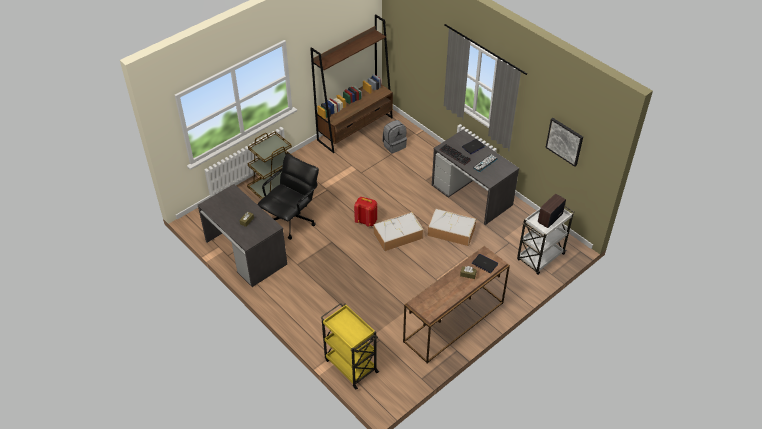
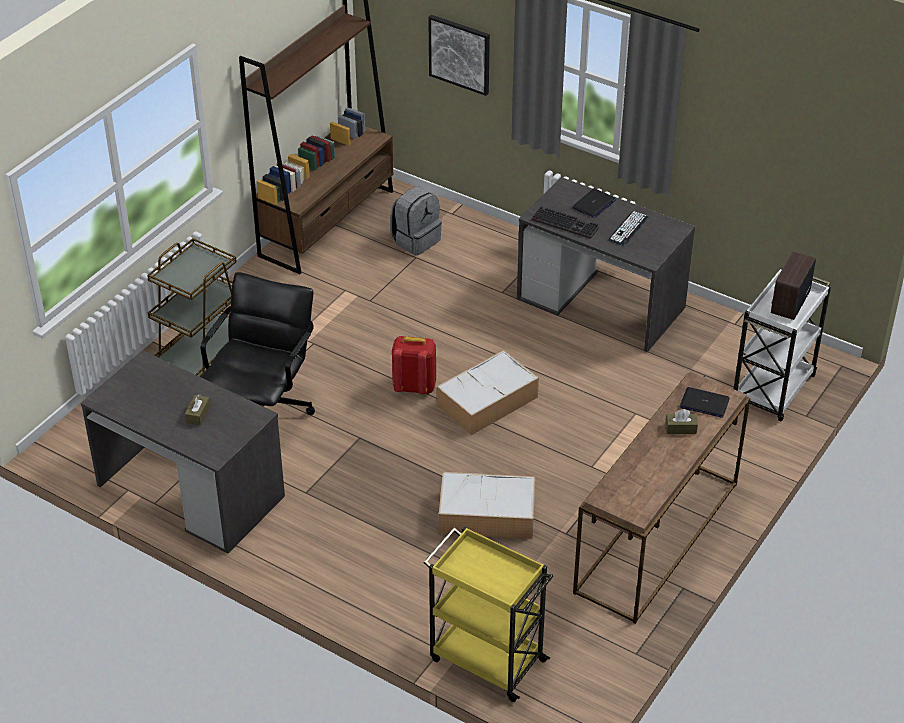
camera: 15 degrees left, 5 degrees down
storage box [428,209,476,246] -> storage box moved to [439,472,535,539]
picture [545,118,583,167] -> picture moved to [428,15,490,96]

